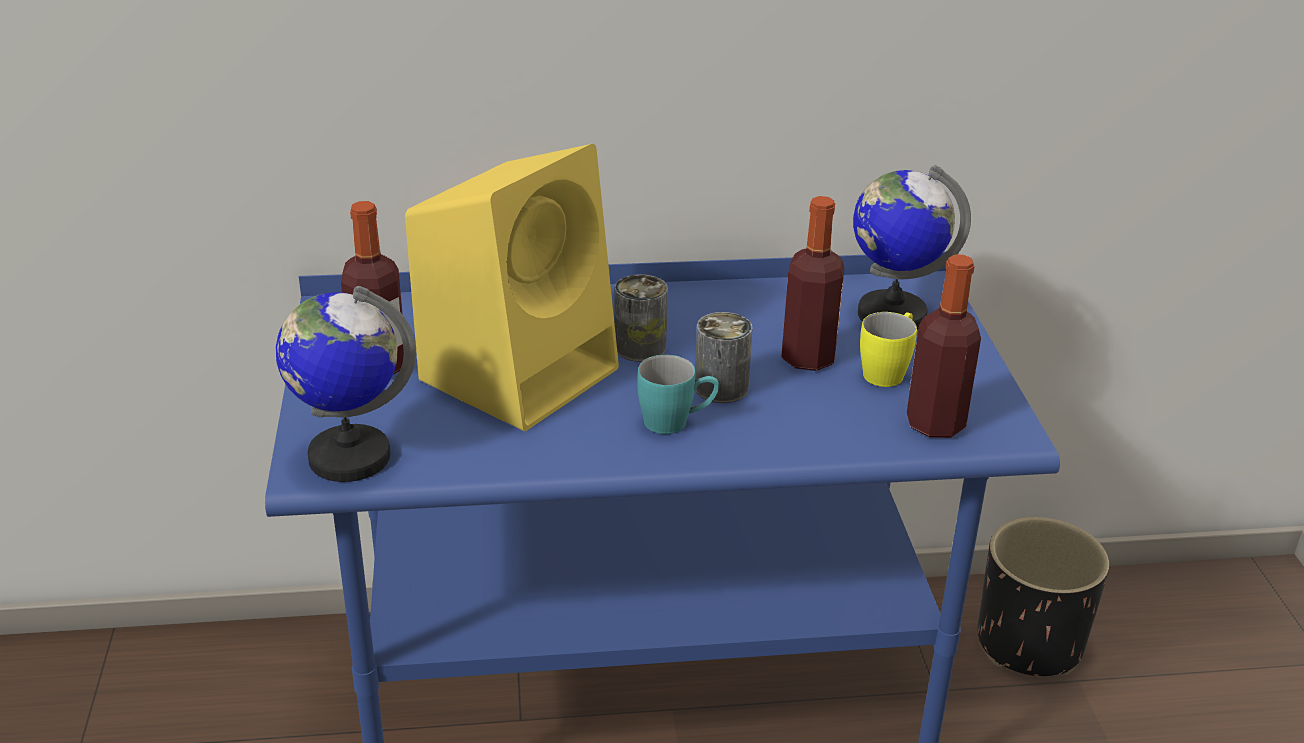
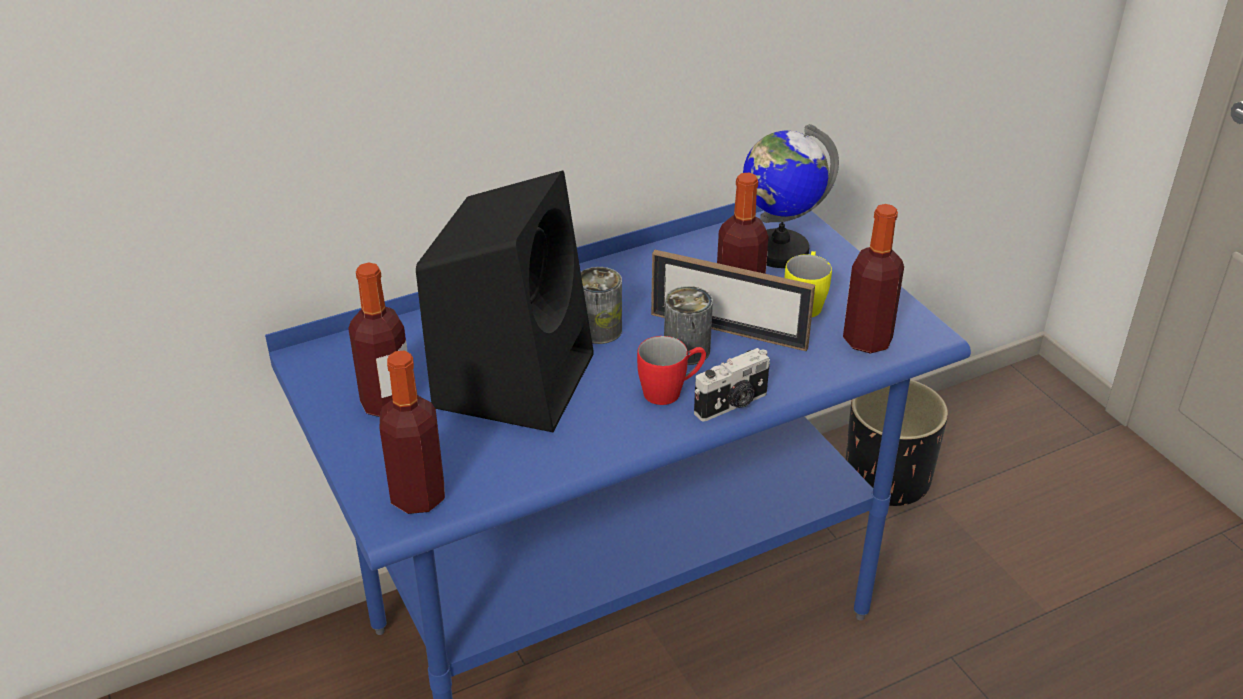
camera: 20 degrees left, 5 degrees up
globe [276,286,416,482] -> bottle [380,351,445,514]
yellow speaker [405,144,619,431] -> black speaker [416,170,594,432]
turquoise mug [637,355,719,434] -> red mug [637,336,706,405]
none -> picture frame [651,250,815,352]
none -> camera [694,348,770,421]

